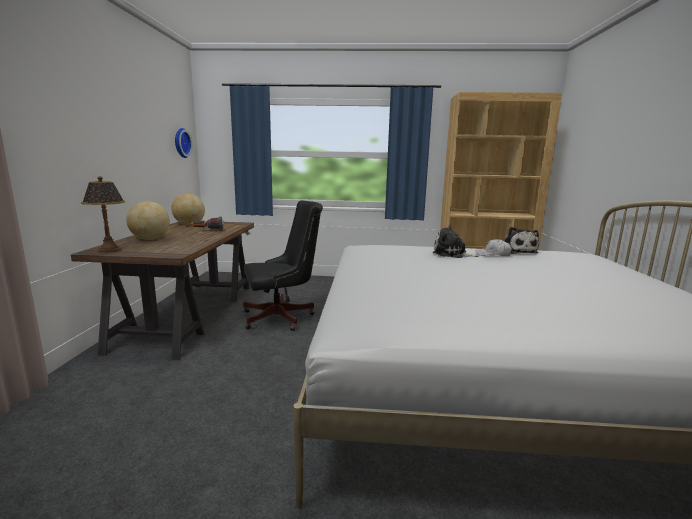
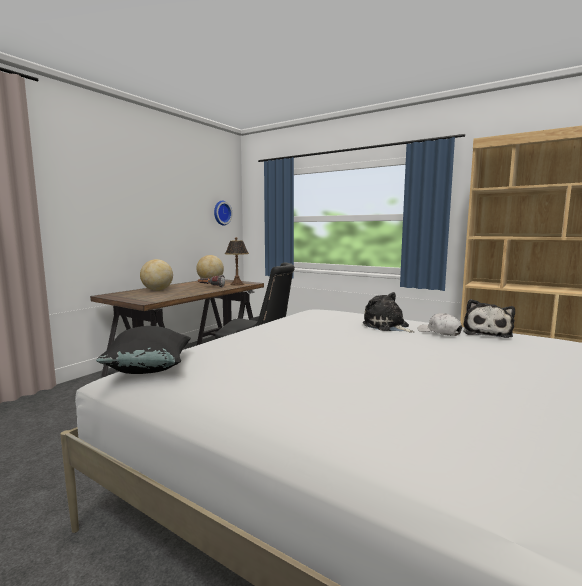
camera: 30 degrees right, 5 degrees down
table lamp [81,176,125,253] -> table lamp moved to [225,237,249,286]
none -> black pillow [96,326,191,374]

